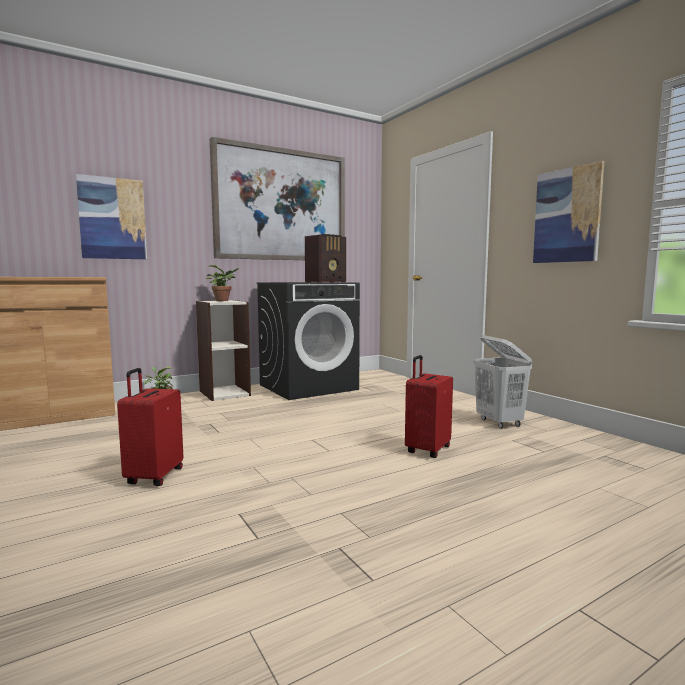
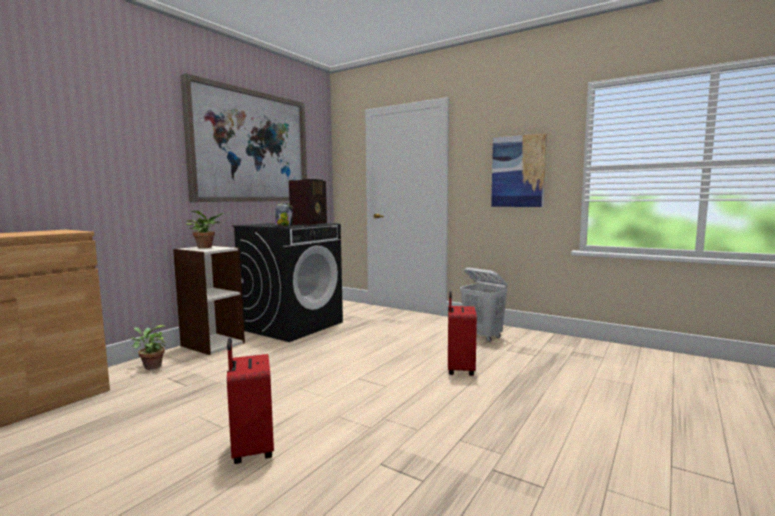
camera: 25 degrees left, 0 degrees up
picture [76,174,147,259] -> none
none -> jar [275,202,293,226]

